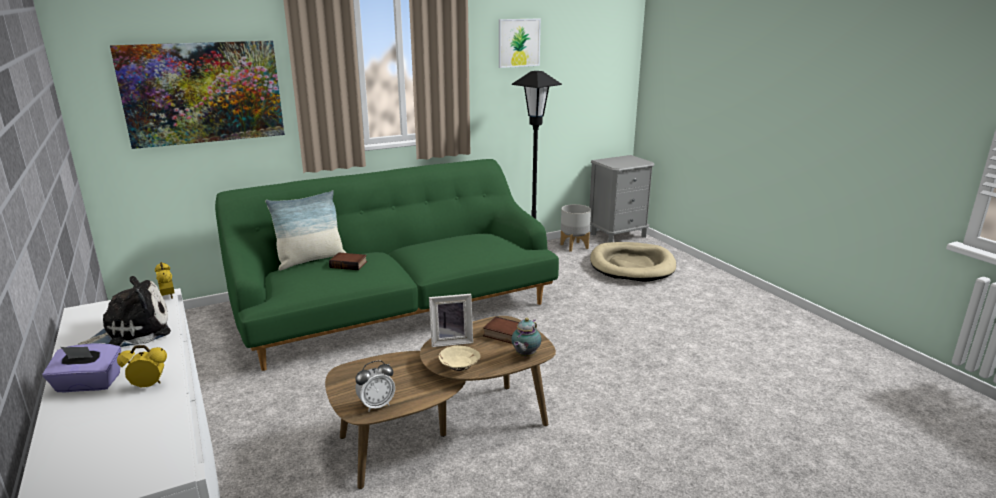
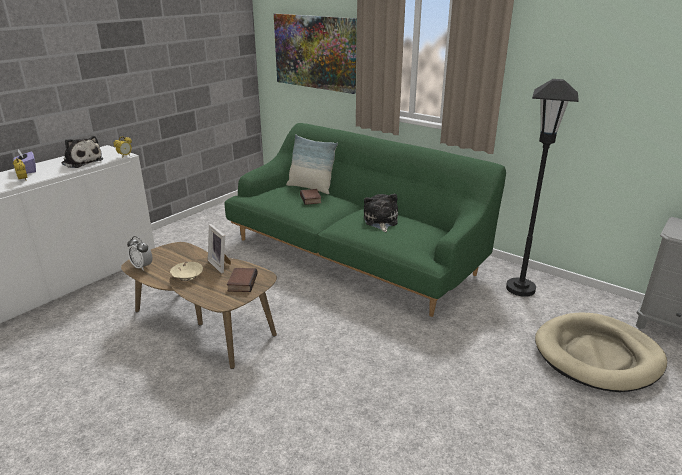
camera: 65 degrees right, 5 degrees up
picture [499,19,541,68] -> none
teapot [511,318,542,357] -> none
grey planter [560,204,591,252] -> none
none -> plush toy [364,194,398,232]

